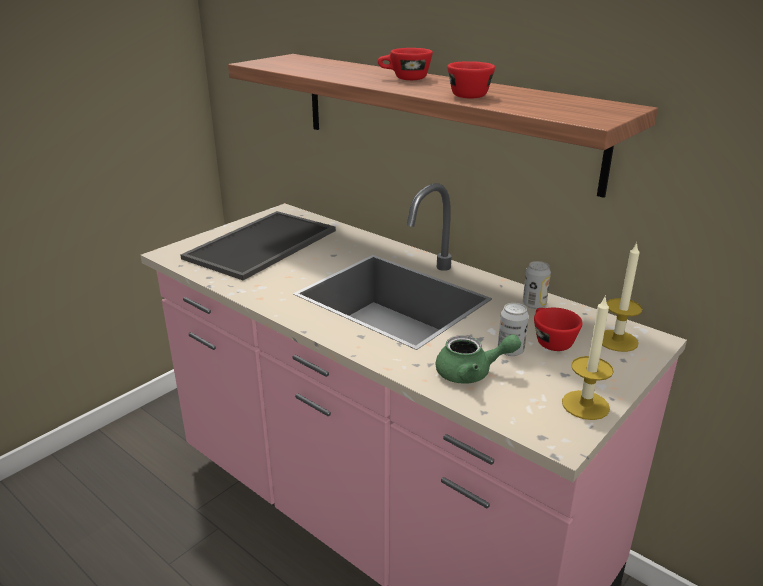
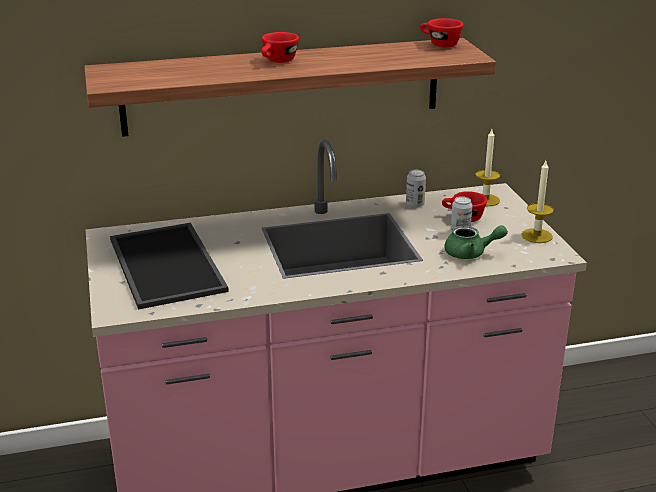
camera: 55 degrees left, 0 degrees up
green teapot [436,334,521,384] -> green teapot turned 60 degrees clockwise [444,225,508,259]
red cup [447,61,495,98] -> red cup moved to [420,18,464,47]

